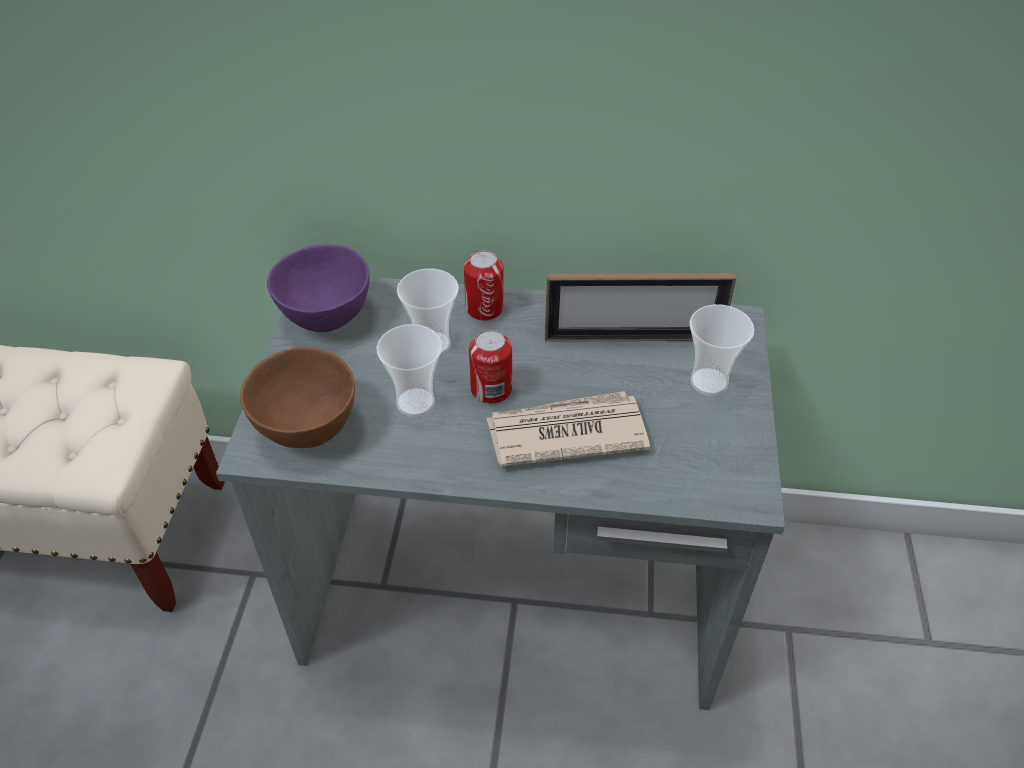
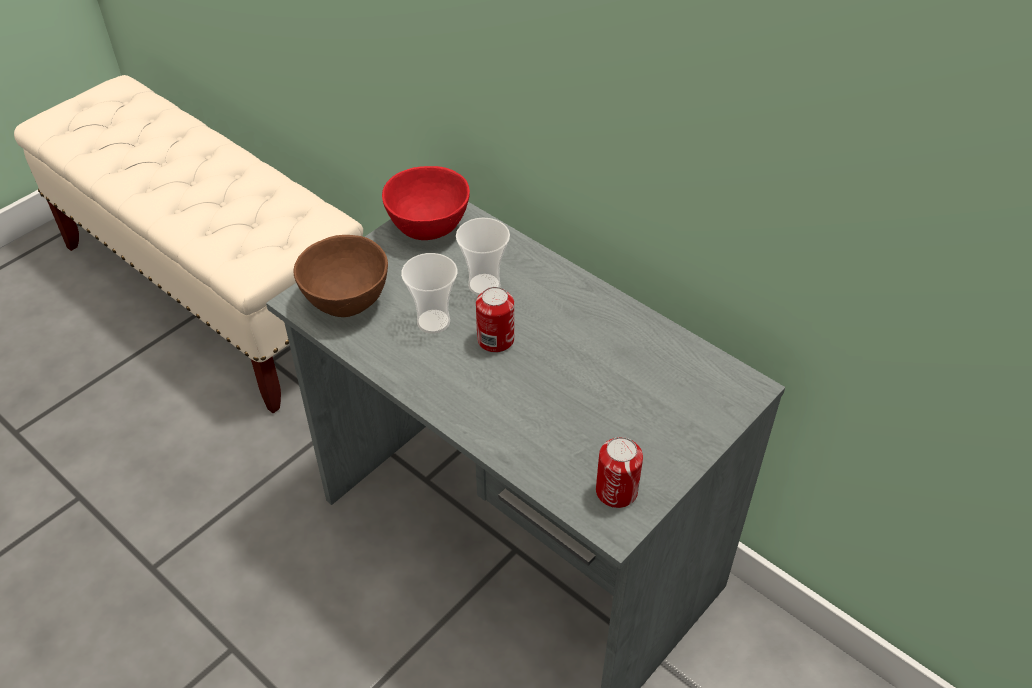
camera: 35 degrees right, 0 degrees up
purple bowl [267,244,370,332] -> red bowl [382,166,470,240]
can [464,250,504,321] -> can moved to [596,437,643,508]
newspaper [486,391,650,467] -> none
picture frame [545,273,736,342] -> none
cup [689,304,754,396] -> none

